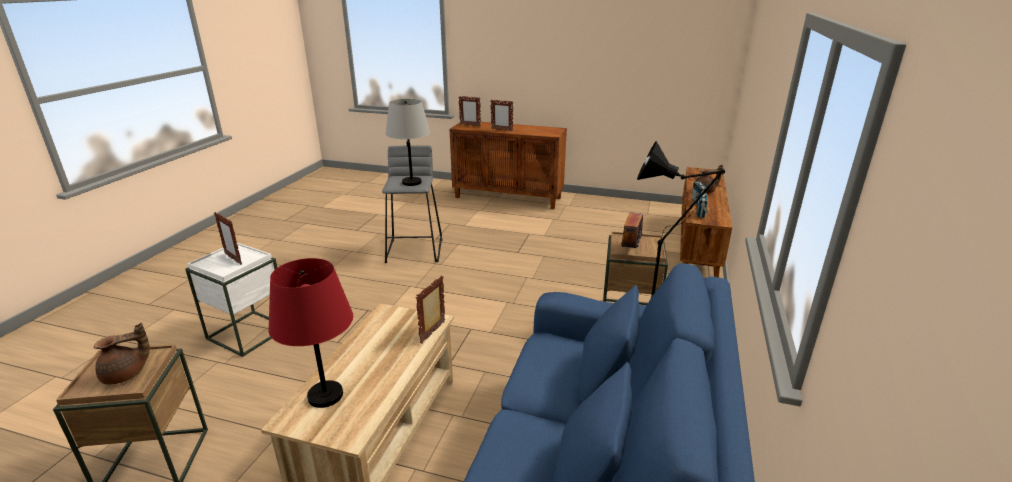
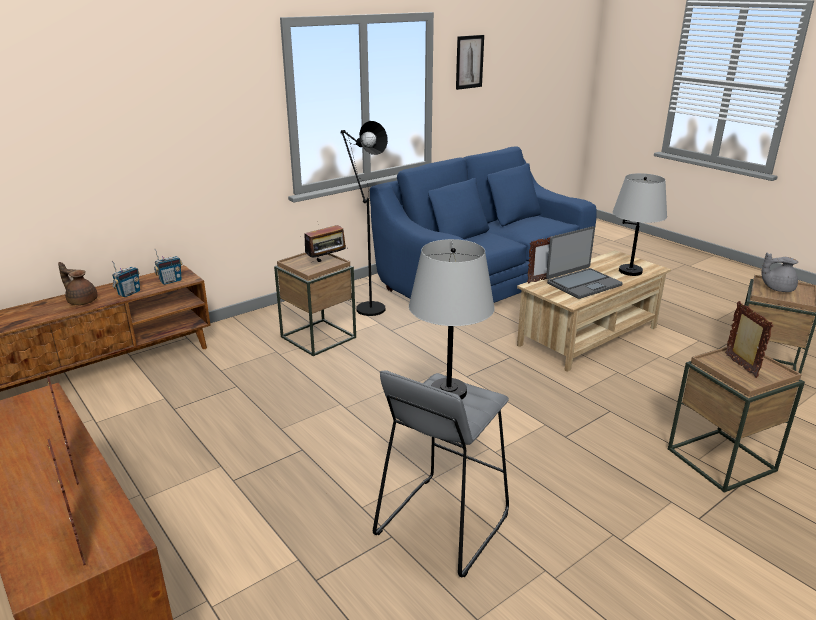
camera: 145 degrees left, 0 degrees up
brown teapot [94,323,150,385] -> grey teapot [761,252,798,292]
white side table [185,243,277,357] -> brown side table [668,347,805,493]
red table lamp [268,258,353,408] -> grey table lamp [613,173,667,276]
none -> picture [456,35,484,90]
none -> laptop [546,226,623,299]

